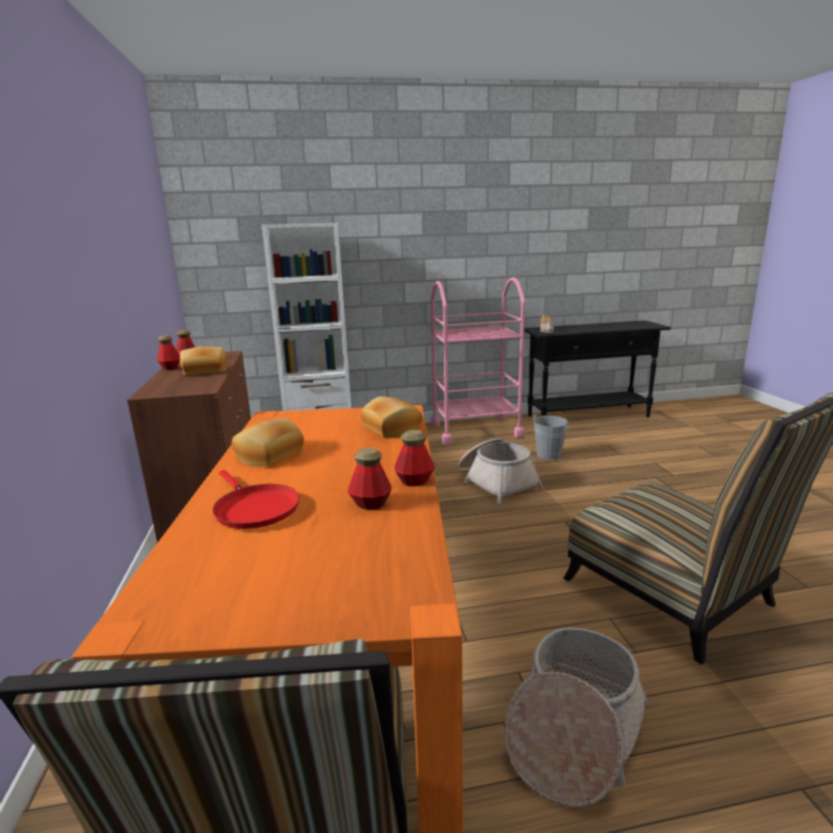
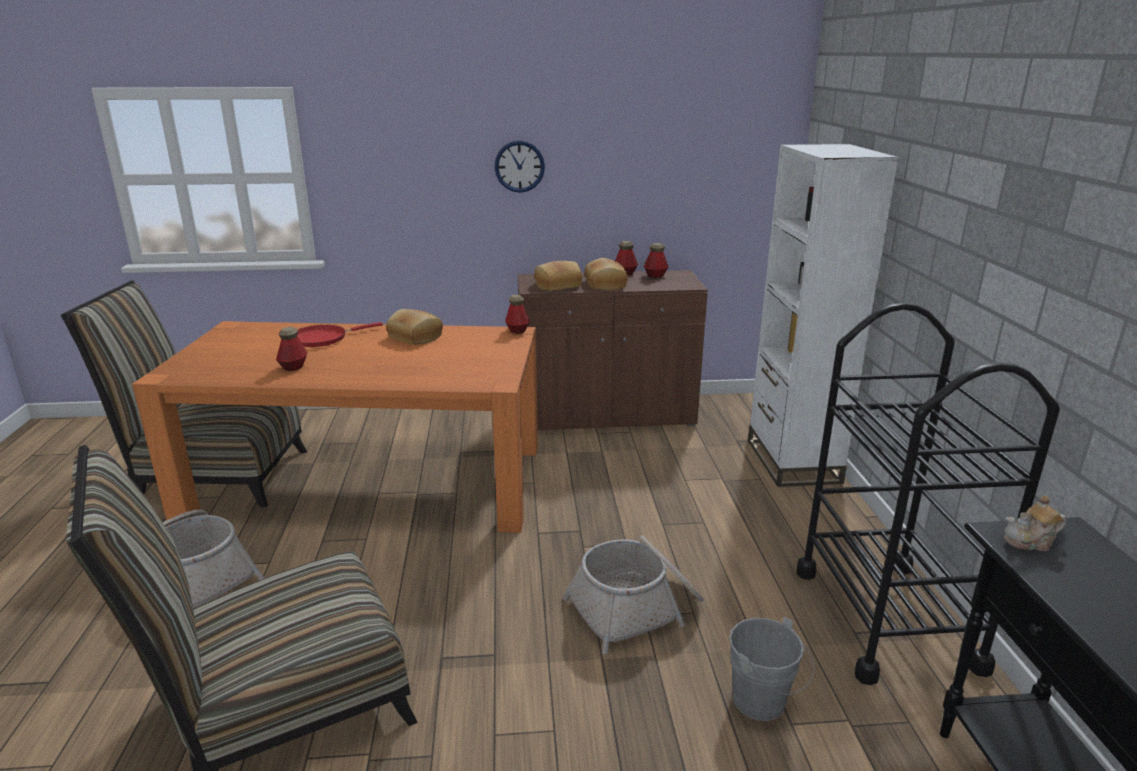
camera: 95 degrees right, 5 degrees up
bread [361,396,422,437] -> bread moved to [534,261,582,291]
bottle [394,430,435,486] -> bottle moved to [505,294,530,334]
pink cart [431,277,525,445] -> black cart [796,303,1060,685]
none -> wall clock [495,141,545,193]

